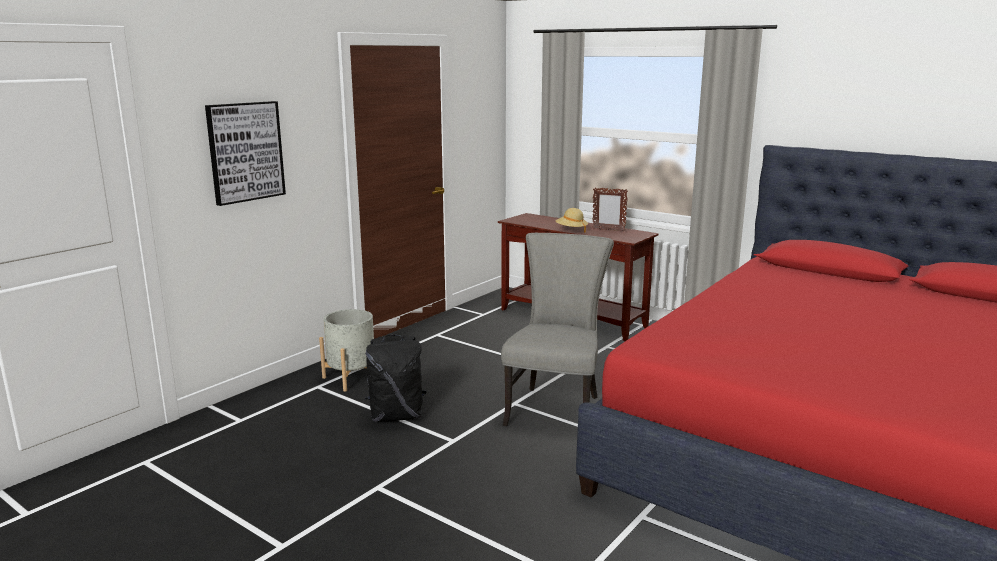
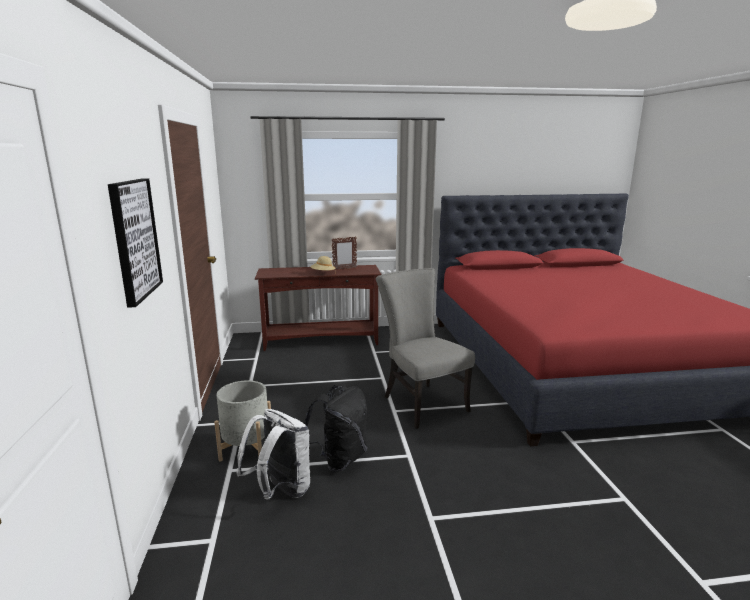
camera: 45 degrees left, 0 degrees up
none -> white backpack [236,409,310,499]

